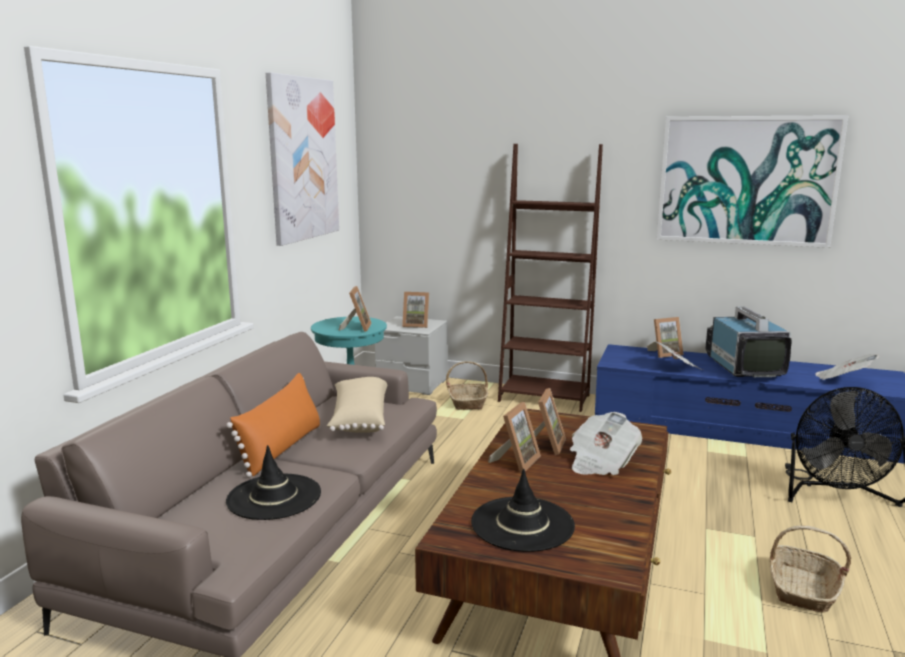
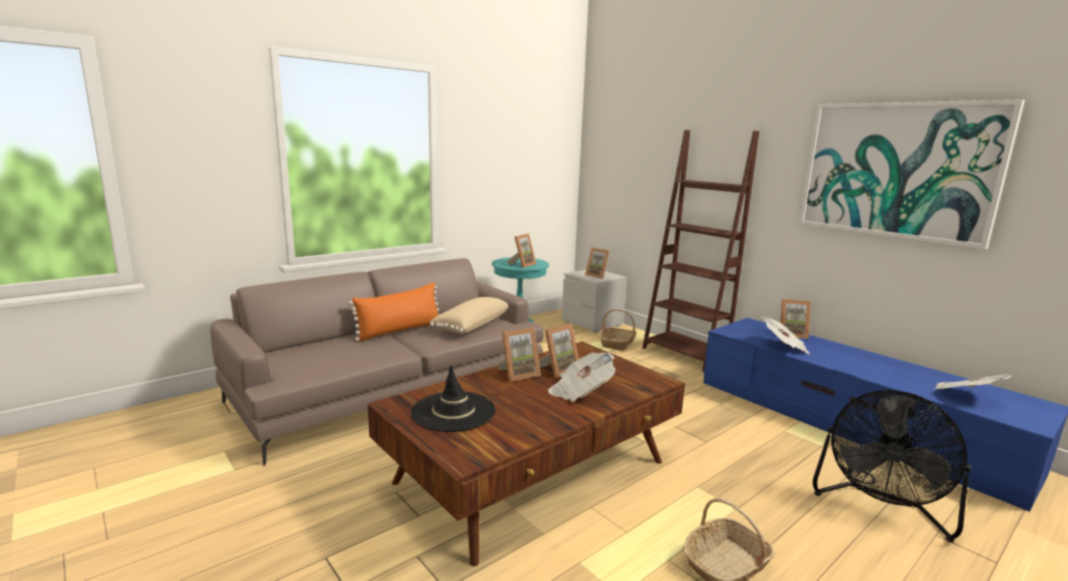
camera: 30 degrees right, 0 degrees up
black hat [226,445,321,520] -> none
picture [266,72,339,246] -> none
television [705,306,792,377] -> none

